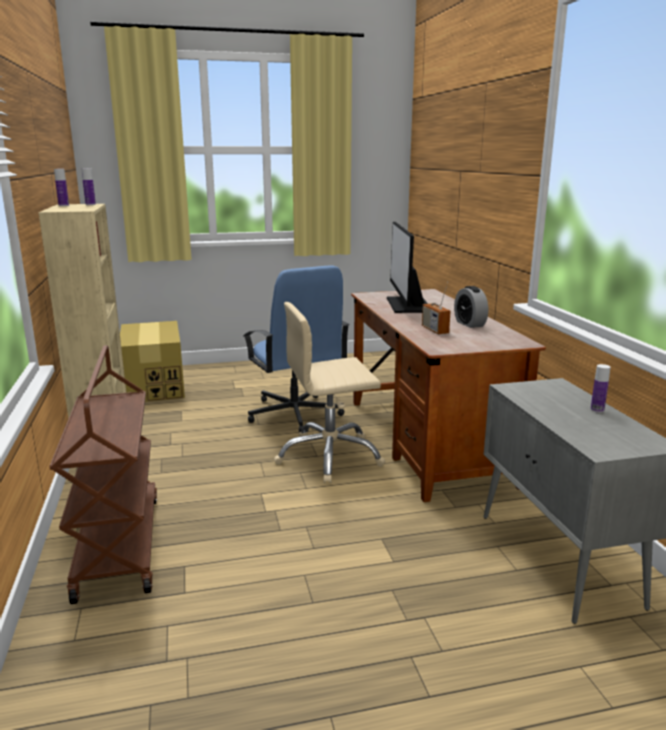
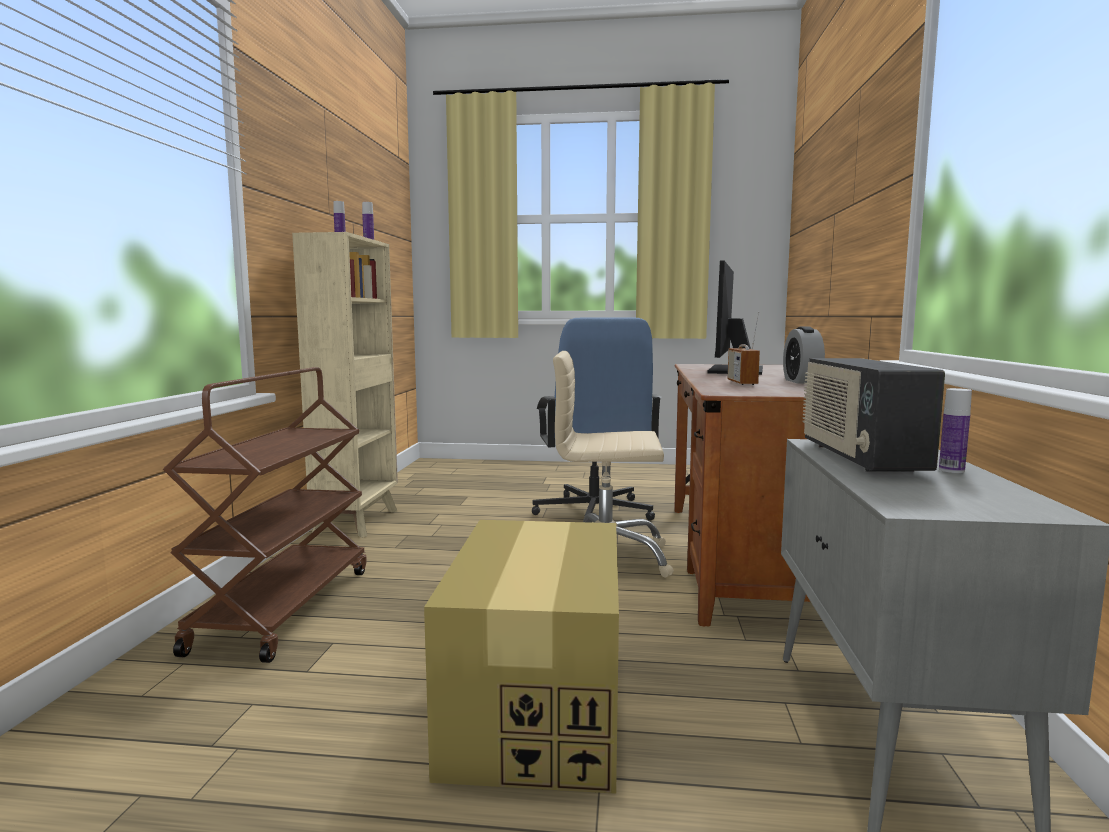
camera: 20 degrees right, 10 degrees down
cardboard box [120,321,185,402] -> cardboard box moved to [424,520,619,794]
none -> radio [802,358,945,472]

